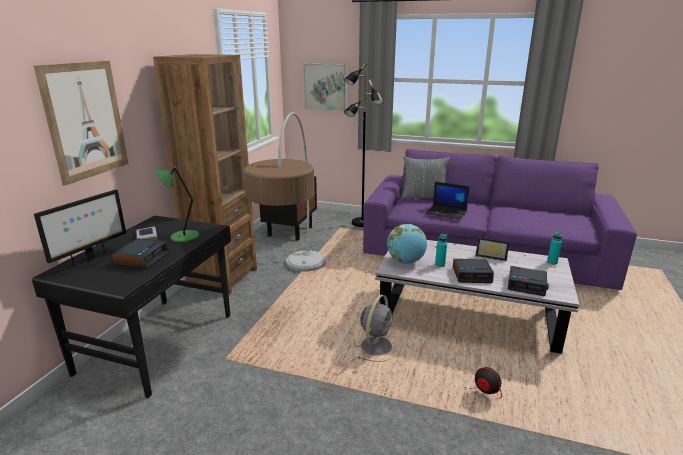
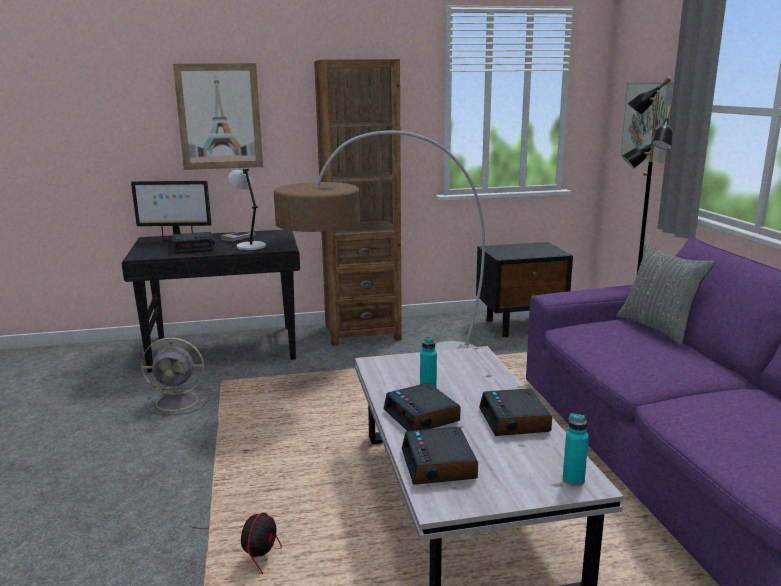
camera: 60 degrees right, 5 degrees down
green table lamp [154,166,199,243] -> grey table lamp [228,169,266,250]
grey fan [354,295,392,362] -> grey fan moved to [141,337,209,415]
globe [387,224,427,264] -> none
laptop [425,182,470,220] -> none
picture frame [476,237,510,261] -> alarm clock [479,388,552,436]

